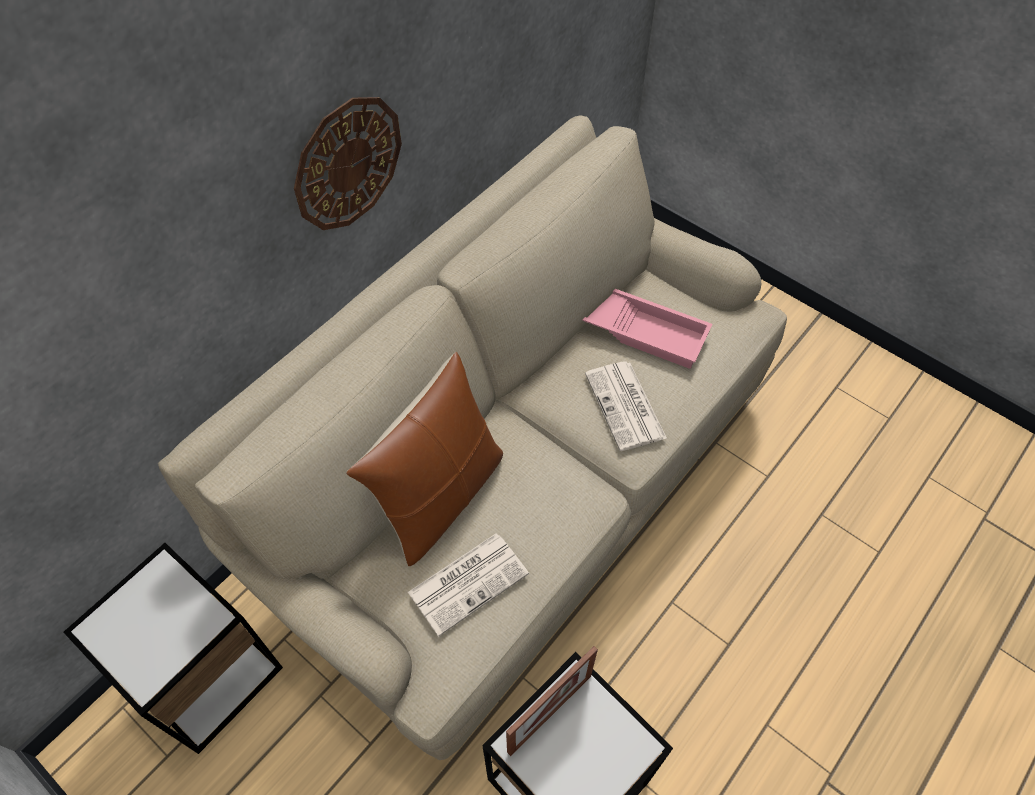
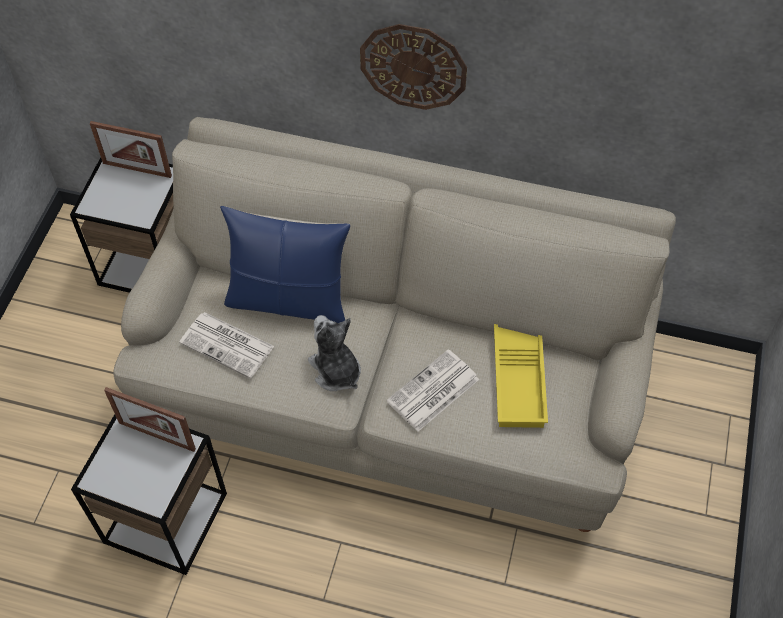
camera: 65 degrees right, 0 degrees up
brown pillow [346,352,503,566] -> blue pillow [220,206,350,323]
pink tray [582,289,712,369] -> yellow tray [494,324,548,428]
none -> picture frame [90,121,172,178]
none -> plush toy [308,315,361,391]

